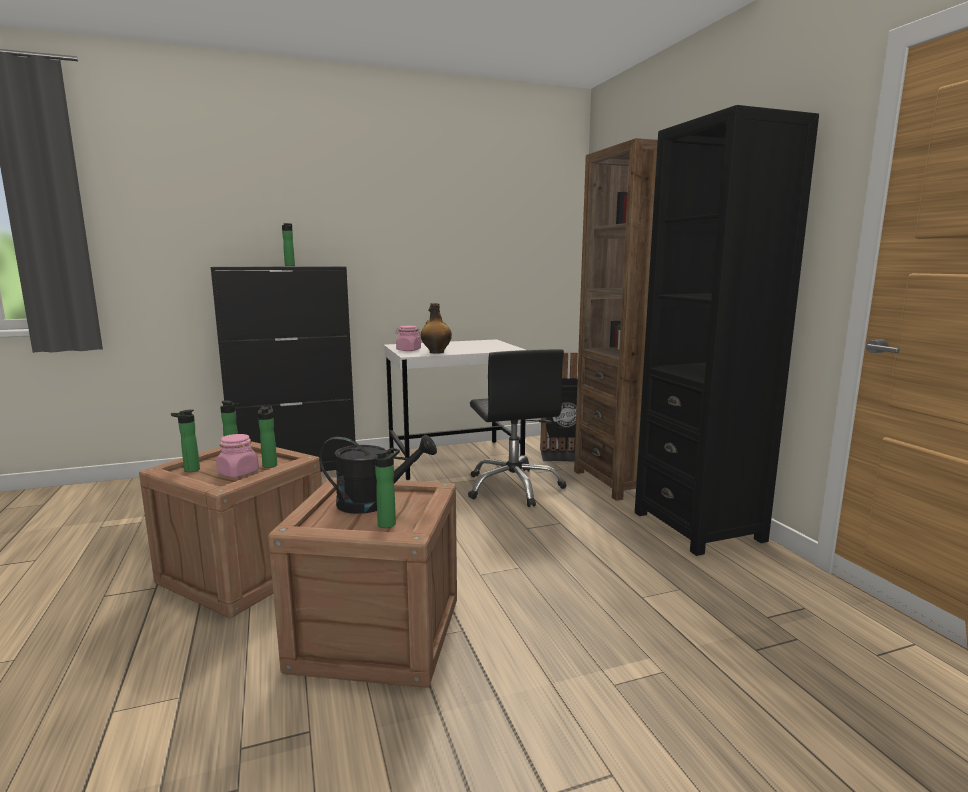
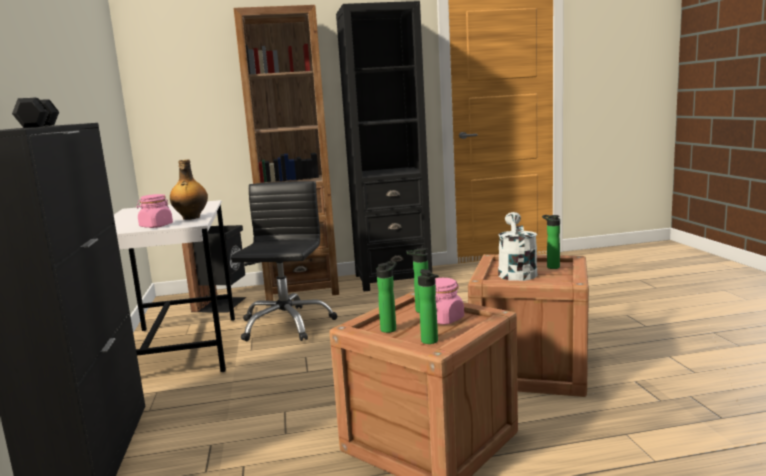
camera: 80 degrees left, 0 degrees up
bottle [282,223,295,266] -> black dumbbell [12,98,59,128]
black watering can [319,434,437,514] -> white watering can [498,212,537,281]
black office chair [468,349,567,507] -> black office chair turned 75 degrees counterclockwise [231,181,337,341]

